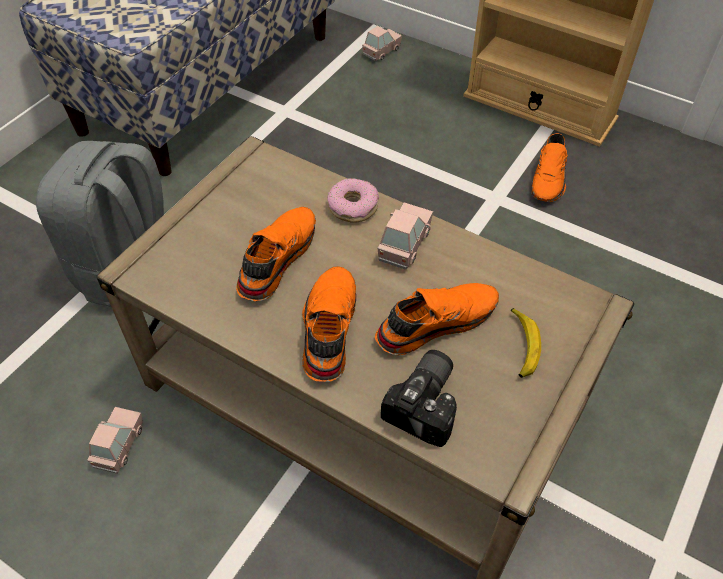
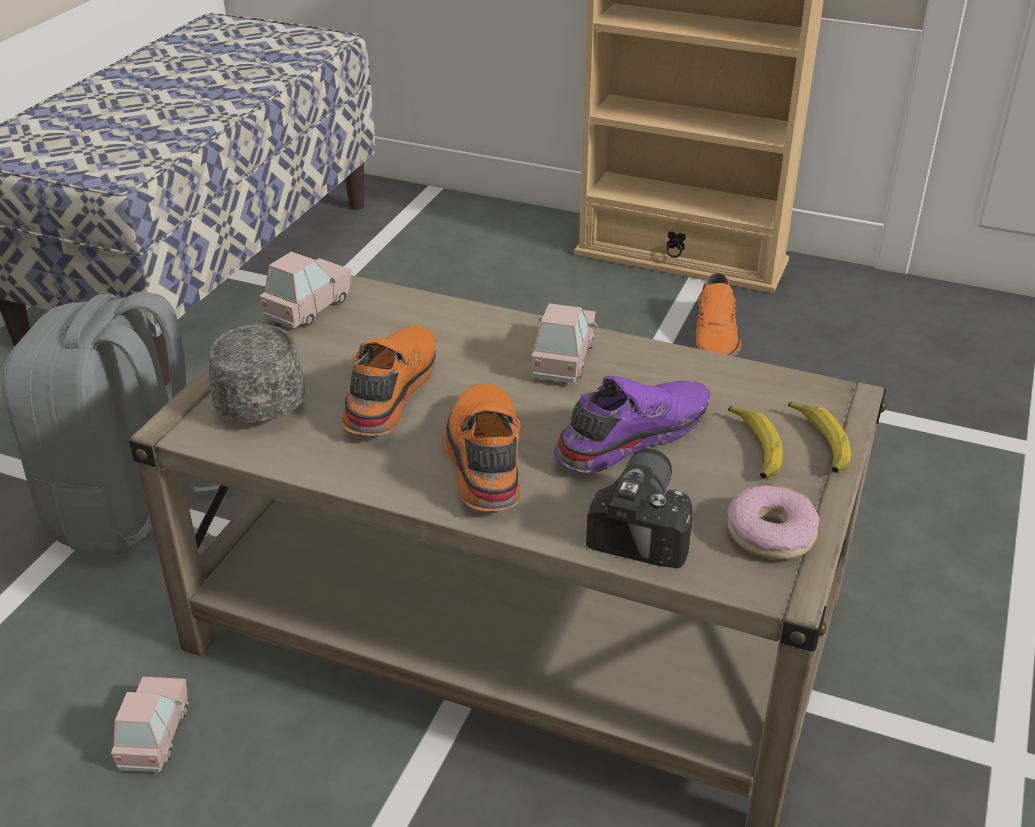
camera: 10 degrees left, 15 degrees down
donut [327,178,379,223] -> donut moved to [727,485,819,560]
pink toy car [362,26,402,61] -> pink toy car moved to [260,252,351,328]
orange shoe [375,283,499,355] -> purple shoe [553,376,710,473]
none -> grey cap [209,324,305,422]
none -> banana [788,401,851,473]

